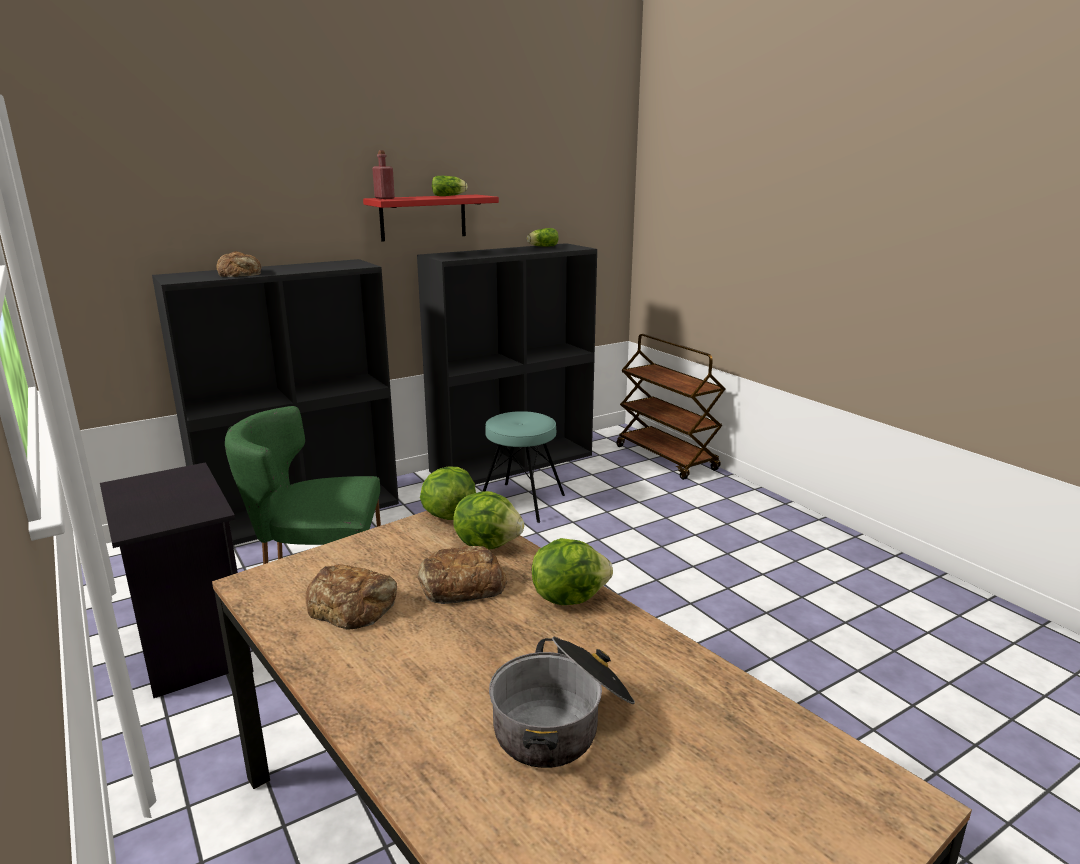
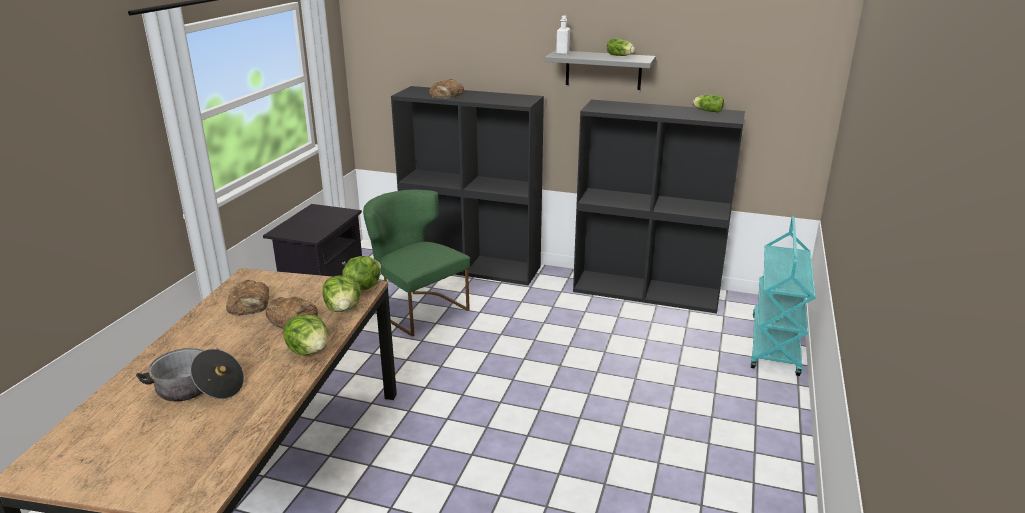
camera: 50 degrees right, 5 degrees up
red shelf [363,195,499,242] -> grey shelf [545,50,656,90]
red bottle [372,150,395,199] -> white bottle [556,16,570,55]
turquoise stool [482,411,565,523] -> none
brown cart [616,334,725,480] -> turquoise cart [750,217,816,376]

